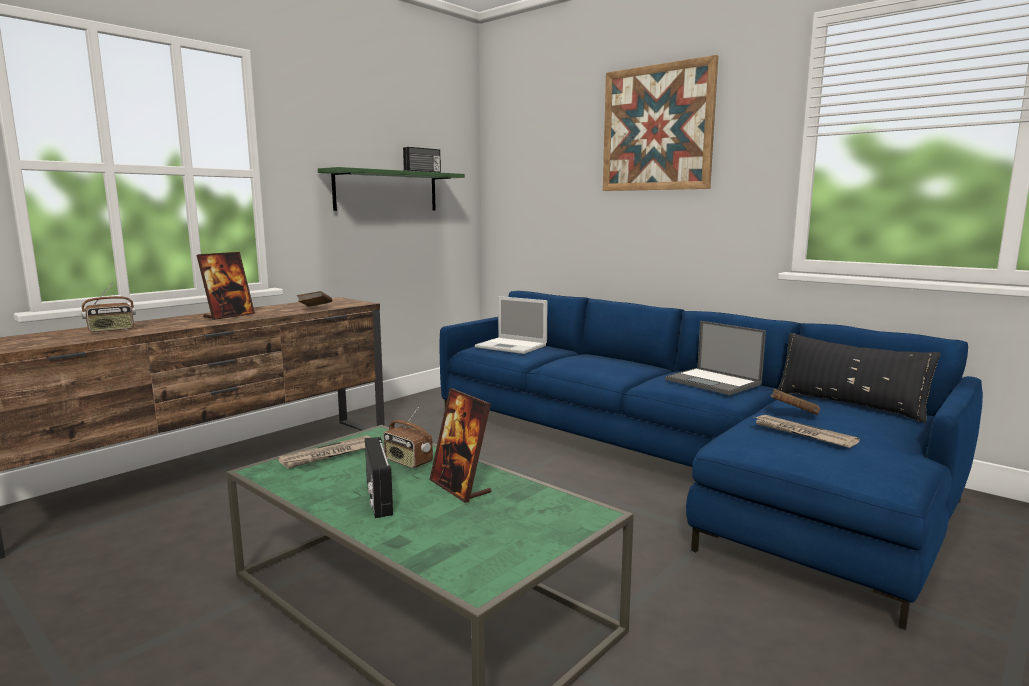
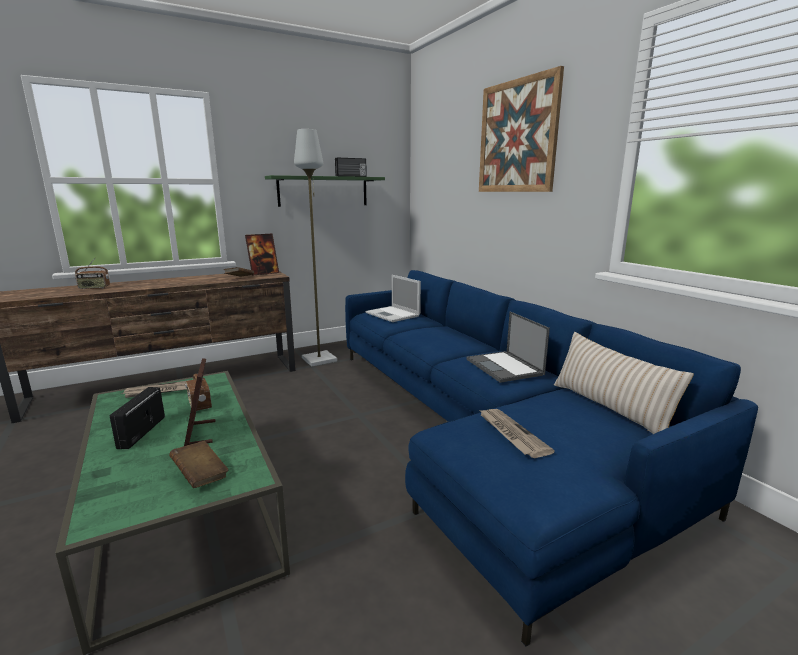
camera: 20 degrees right, 5 degrees up
picture frame [196,252,255,320] -> picture frame moved to [245,233,279,276]
brown book [771,388,821,415] -> brown book moved to [169,441,229,488]
black pillow [777,333,940,423] -> beige pillow [554,332,694,434]
none -> grey floor lamp [294,129,337,367]

